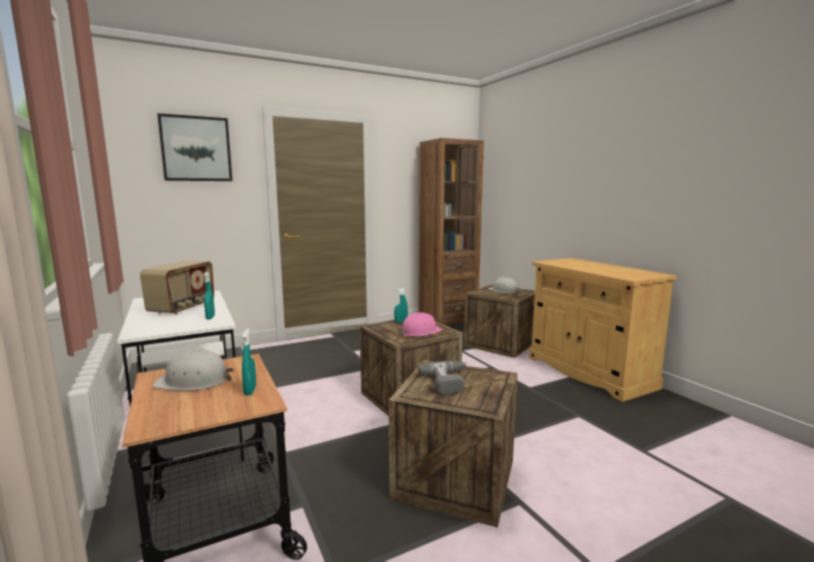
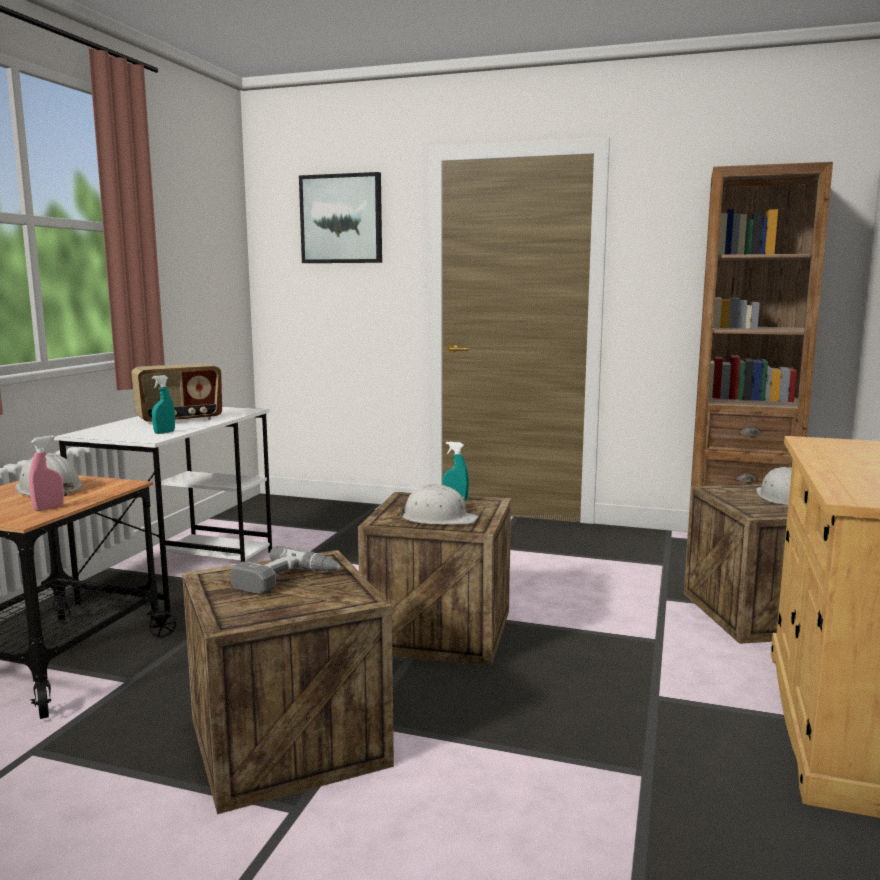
camera: 45 degrees right, 0 degrees up
turquoise spray bottle [242,328,256,395] -> pink spray bottle [29,435,64,511]
pink hard hat [400,312,443,336] -> white hard hat [398,484,478,524]

